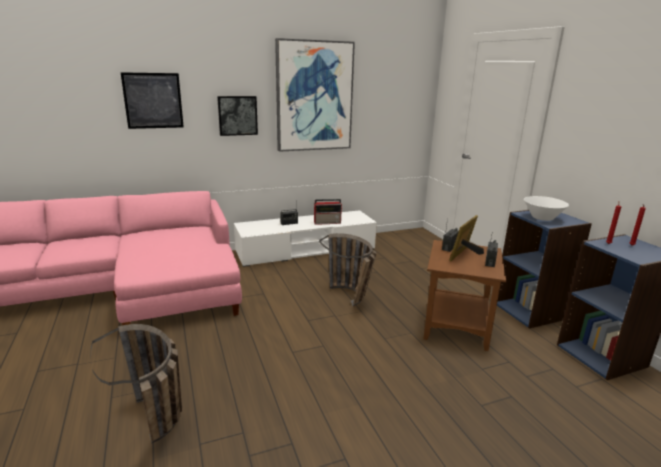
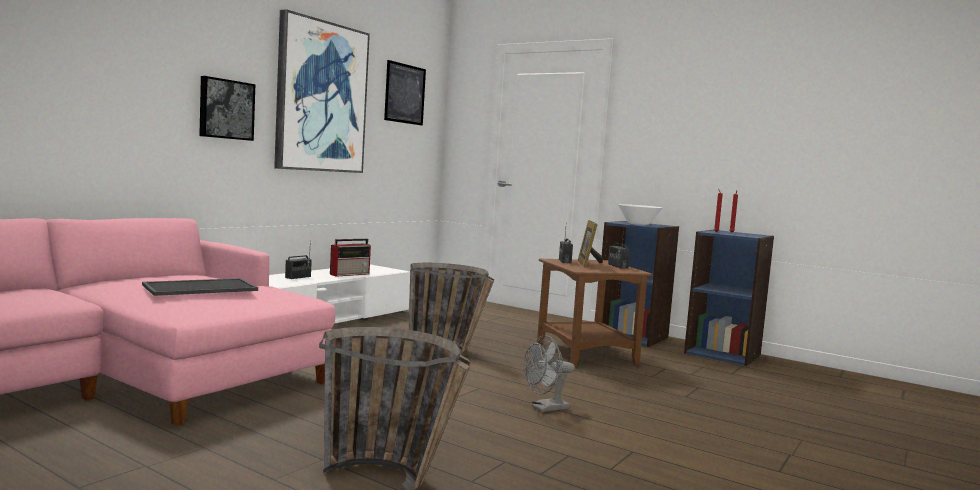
camera: 35 degrees left, 15 degrees down
picture [121,72,184,129] -> picture moved to [384,60,426,126]
none -> tray [142,278,258,296]
none -> grey fan [523,335,575,412]

